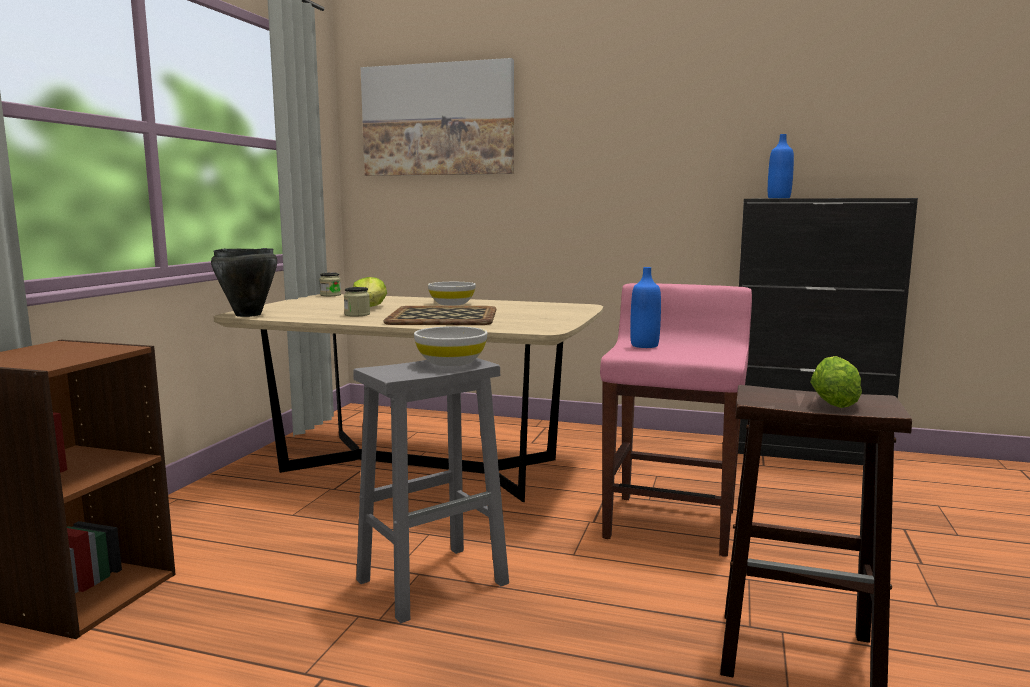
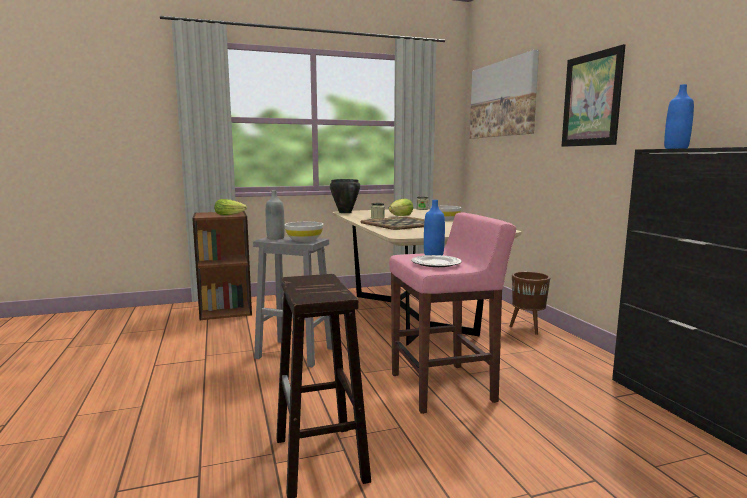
camera: 55 degrees right, 0 degrees up
lettuce [810,356,862,408] -> lettuce moved to [214,199,247,215]
none -> grey bottle [266,190,285,240]
none -> plate [411,255,462,267]
none -> brown planter [509,272,550,335]
none -> picture [562,44,625,147]

